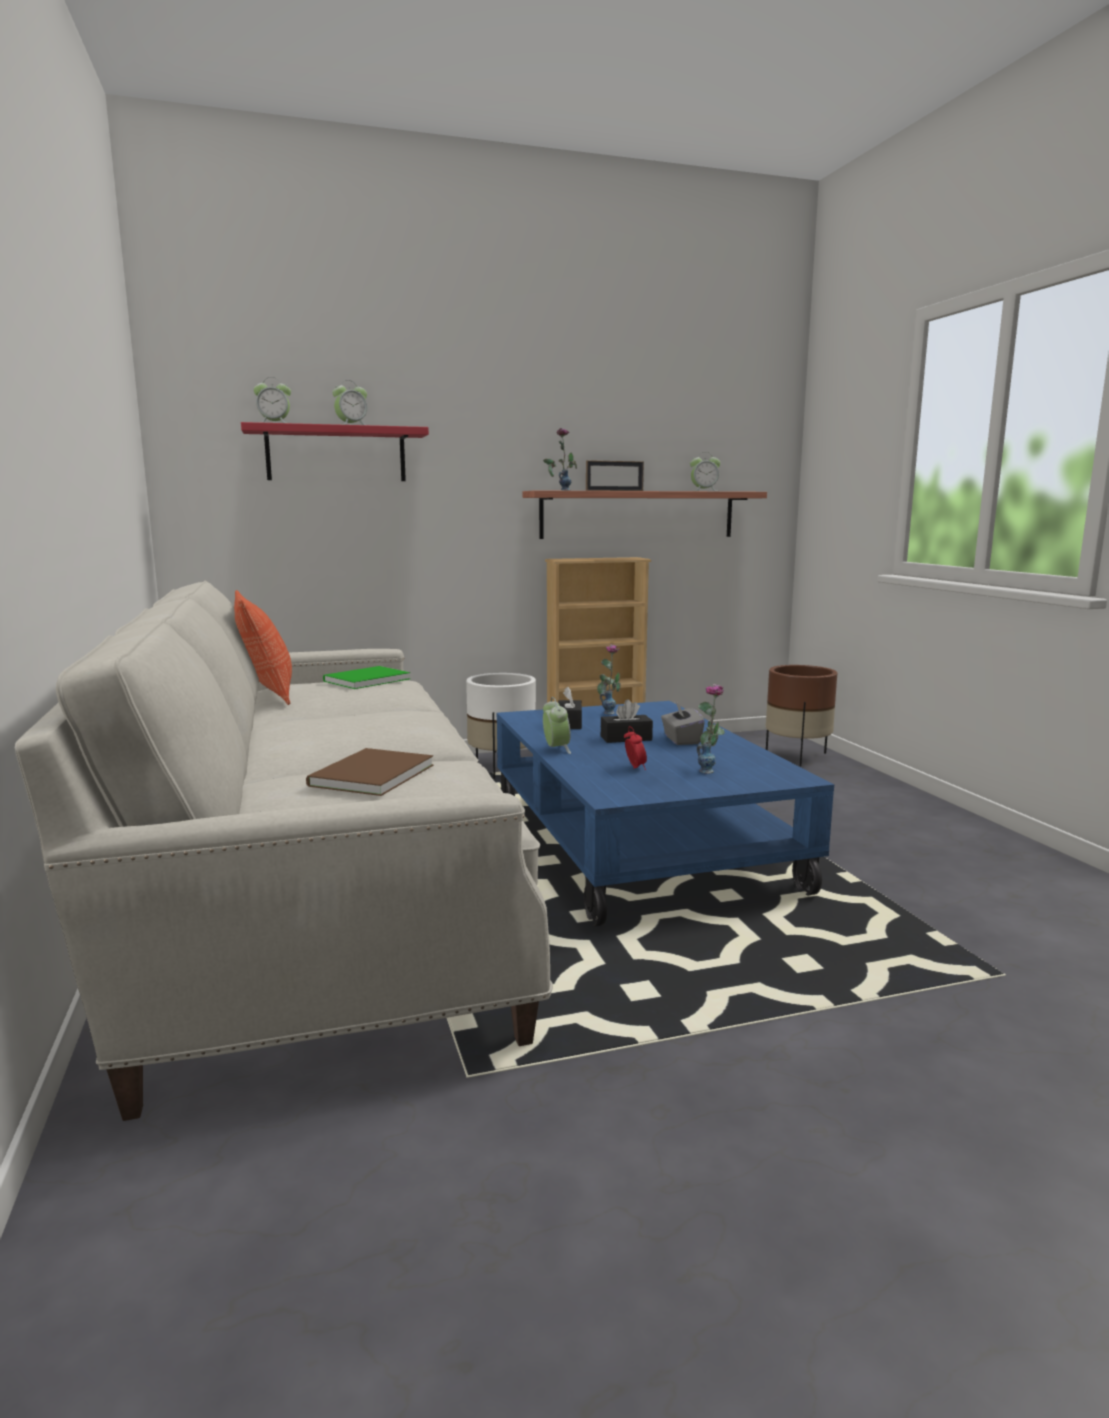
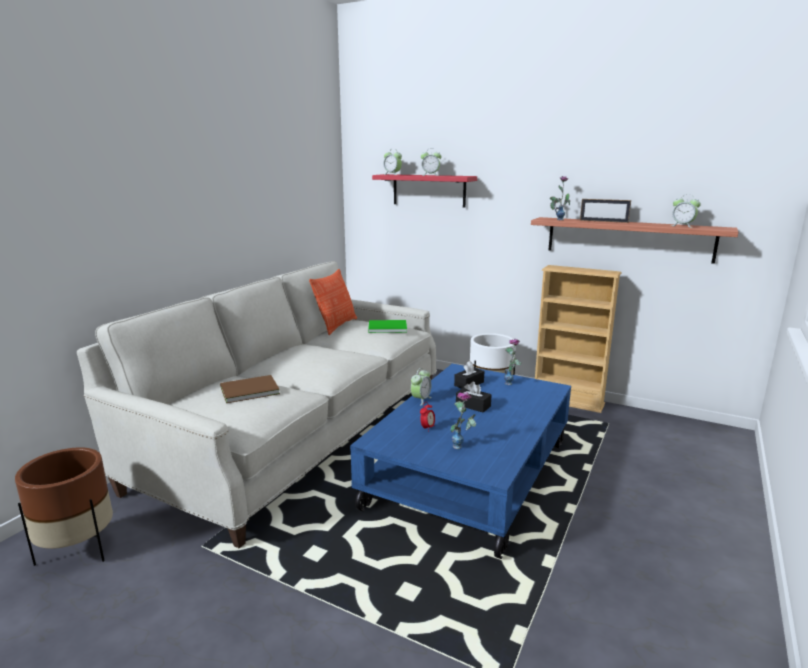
camera: 45 degrees right, 5 degrees up
grey tissue box [661,700,705,745] -> none
brown planter [766,665,837,766] -> brown planter moved to [15,447,113,566]

